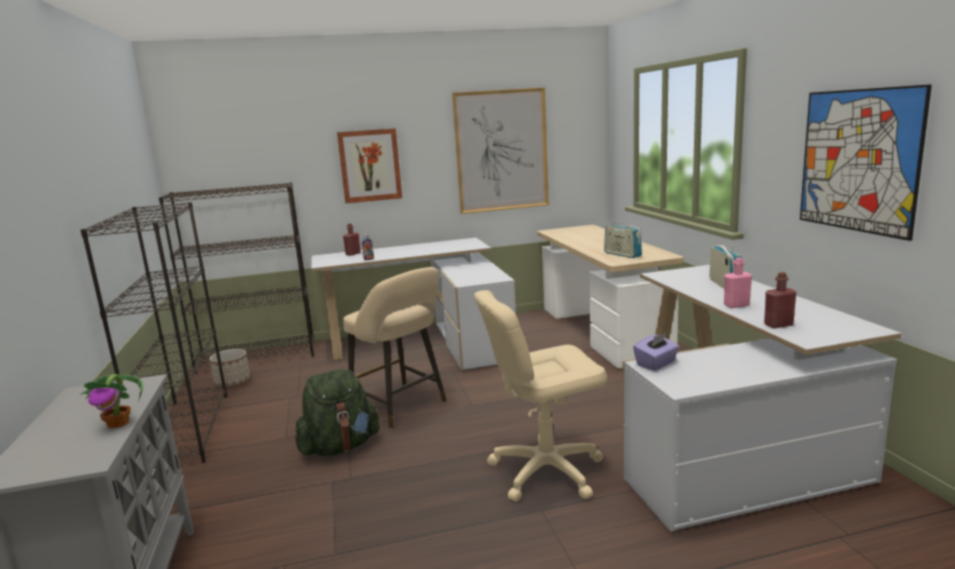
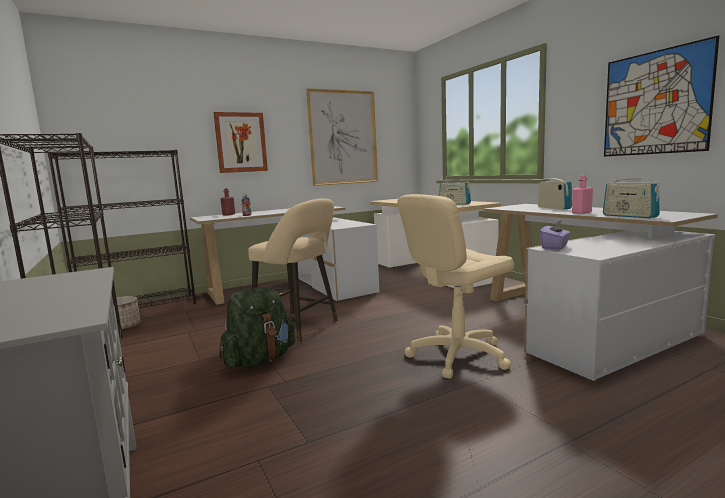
camera: 15 degrees left, 5 degrees down
potted plant [79,374,143,428] -> none
red bottle [764,272,796,328] -> radio [603,175,660,218]

